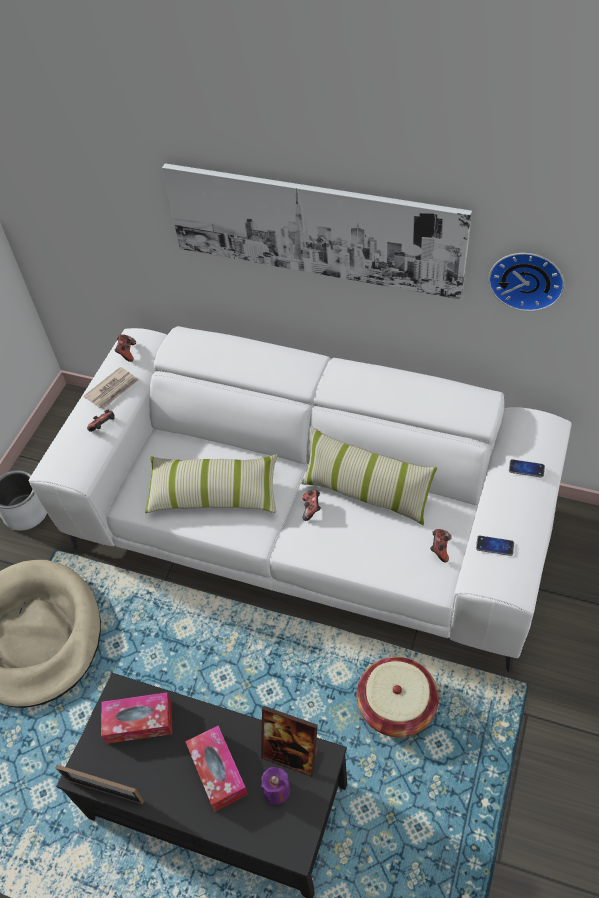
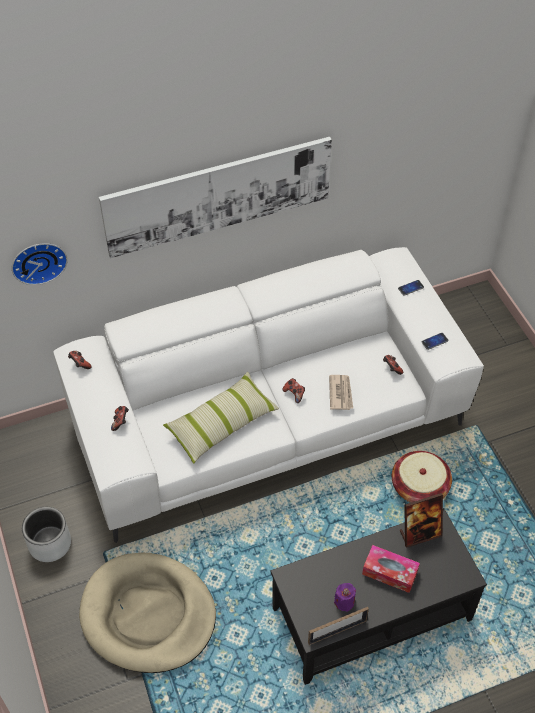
camera: 45 degrees left, 0 degrees up
newspaper [84,367,139,409] -> newspaper moved to [329,375,353,410]
tissue box [101,692,172,744] -> none
purple candle [261,767,290,804] -> purple candle moved to [334,583,356,612]
pillow [301,427,437,525] -> none
wall clock [488,253,564,311] -> wall clock moved to [12,243,68,285]

